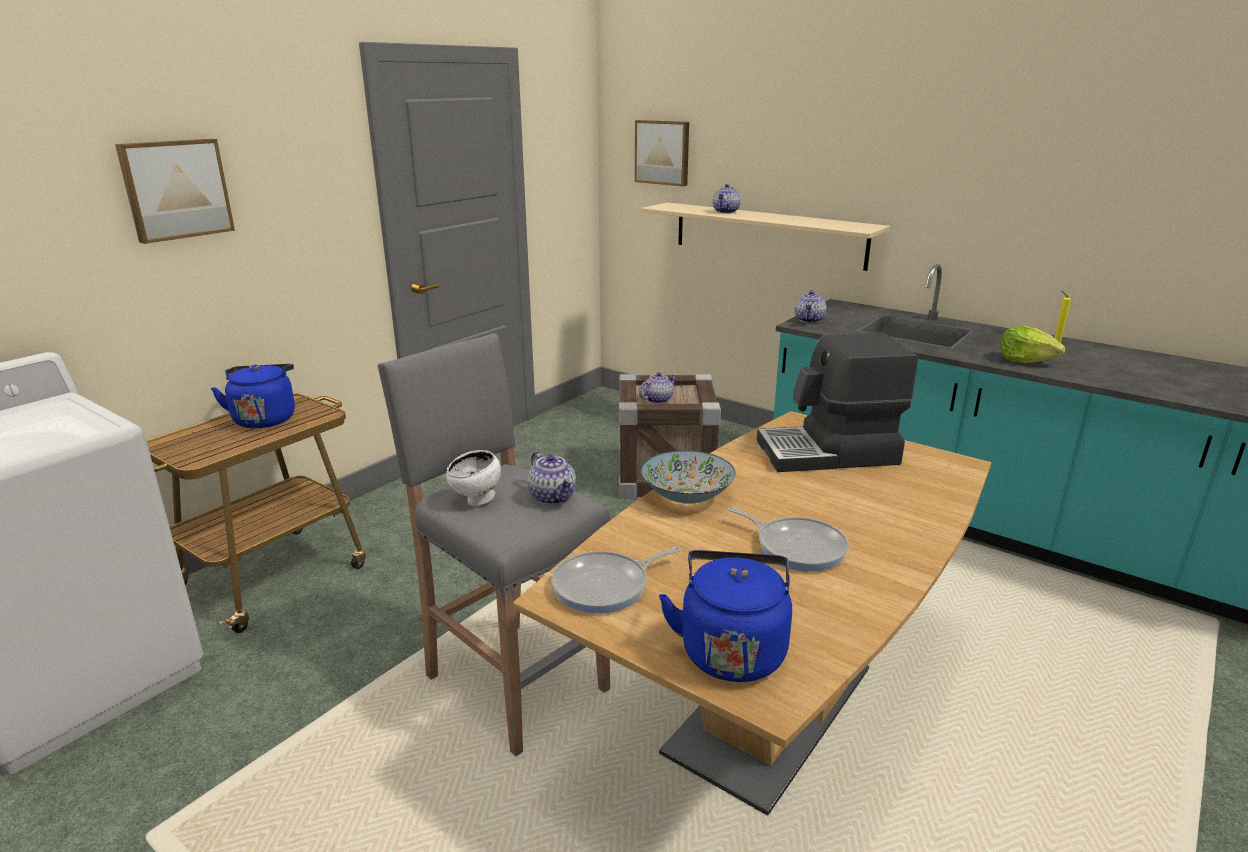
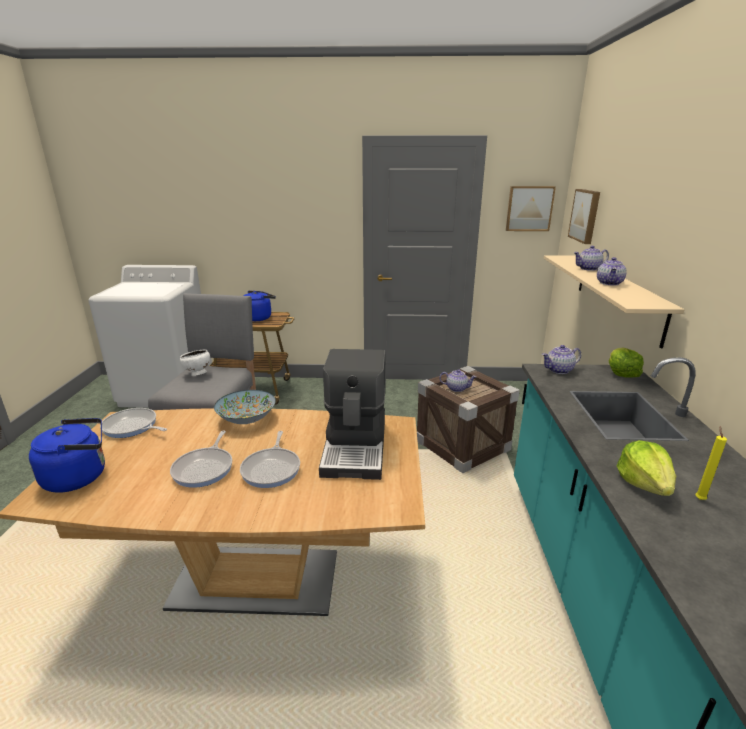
camera: 55 degrees right, 0 degrees up
picture [115,139,235,244] -> picture moved to [506,186,556,231]
teapot [527,451,576,505] -> teapot moved to [597,257,627,286]
coffee machine [757,333,918,472] -> coffee machine turned 135 degrees counterclockwise [319,349,386,480]
none -> frying pan [240,431,300,488]
none -> lettuce [609,348,644,377]

